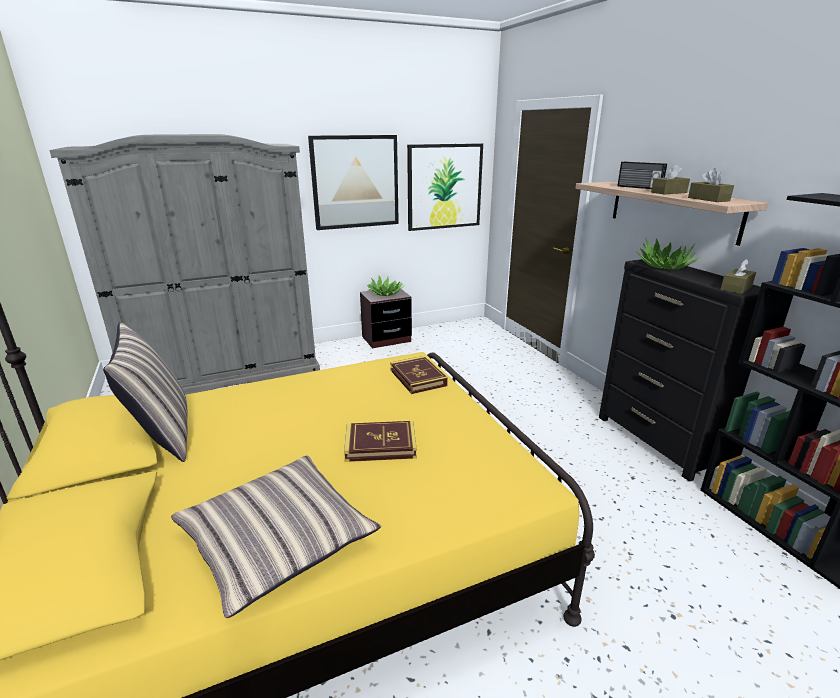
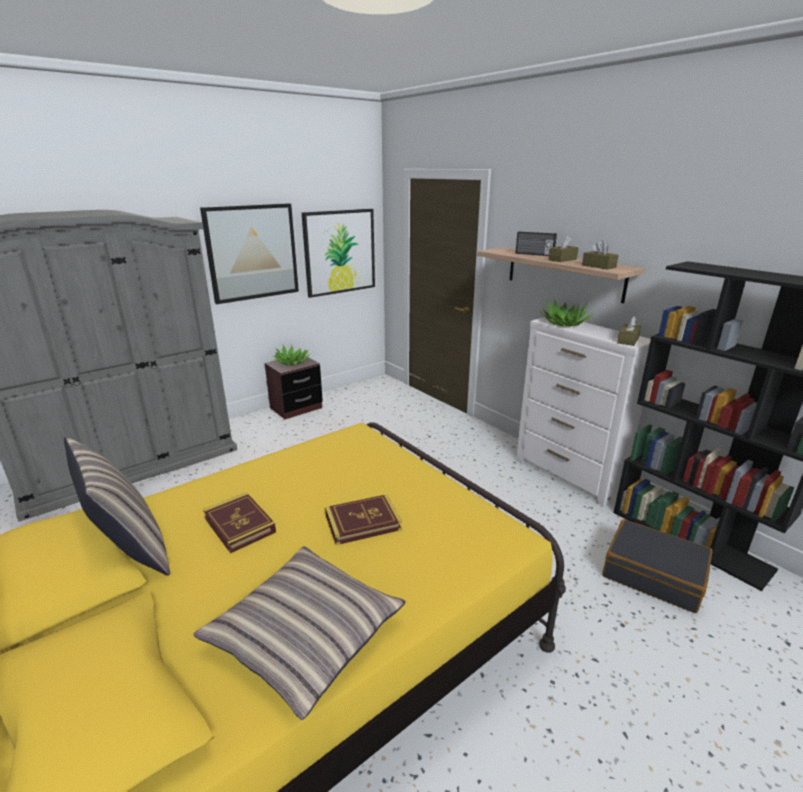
camera: 15 degrees left, 0 degrees up
book [390,356,448,394] -> book moved to [203,492,276,553]
black dresser [599,259,761,482] -> white dresser [516,317,651,507]
none -> black suitcase [603,519,713,613]

